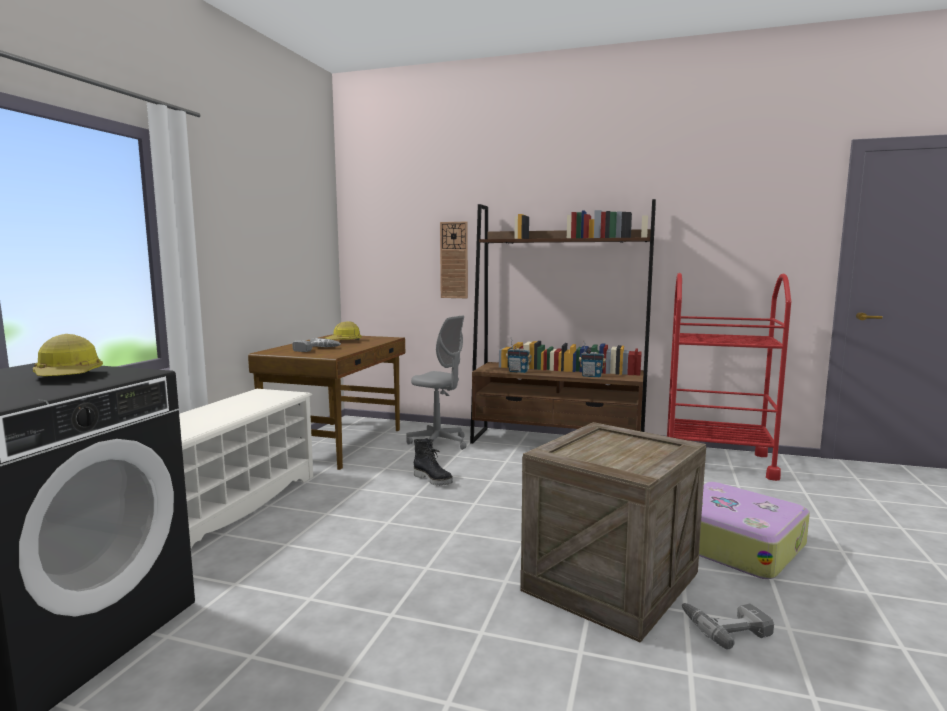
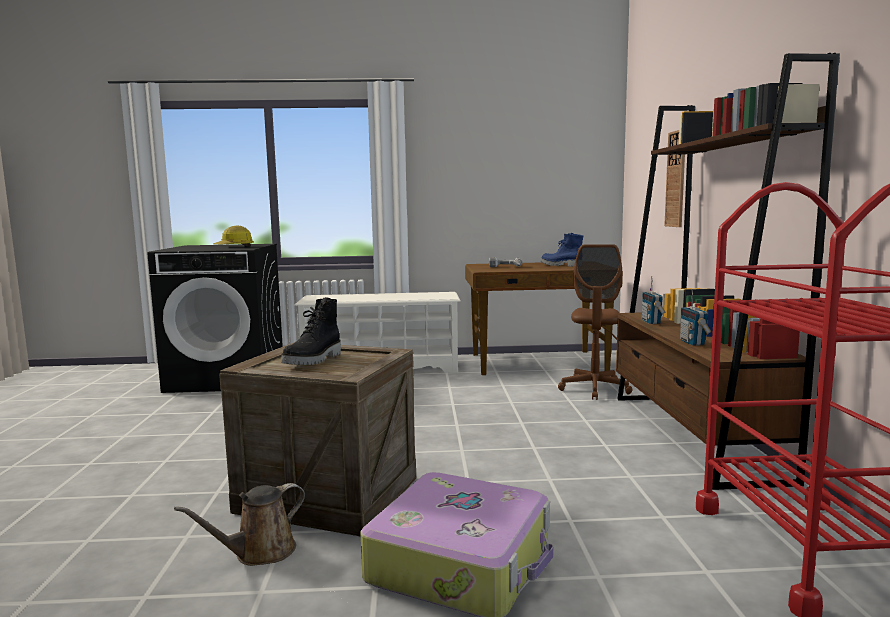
camera: 70 degrees right, 0 degrees up
hard hat [325,321,362,340] -> blue boot [541,233,583,267]
grey office chair [406,315,467,450] -> brown office chair [558,244,633,400]
black boot [414,438,453,486] -> black boot moved to [281,297,341,365]
power drill [682,603,774,650] -> brown watering can [174,483,305,566]

